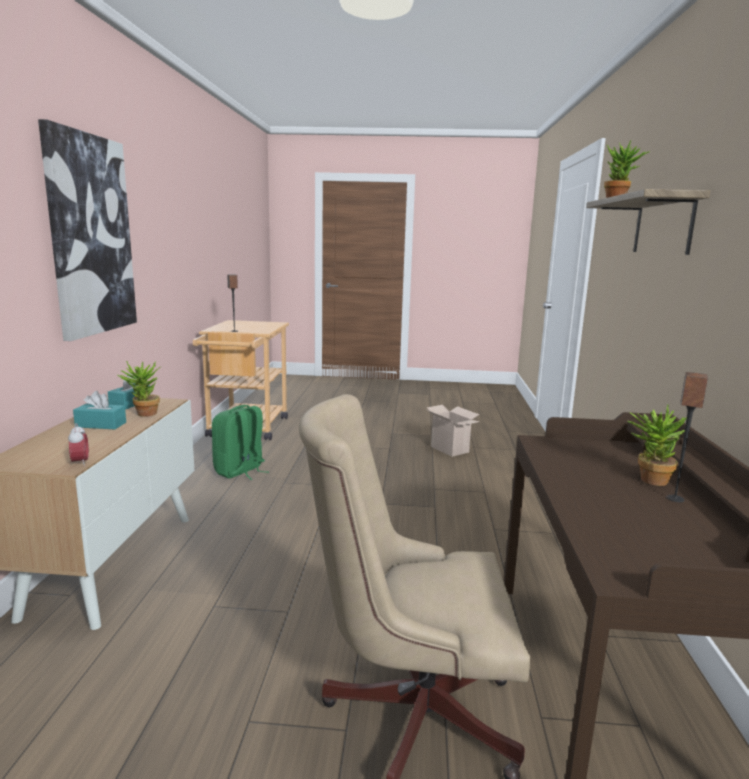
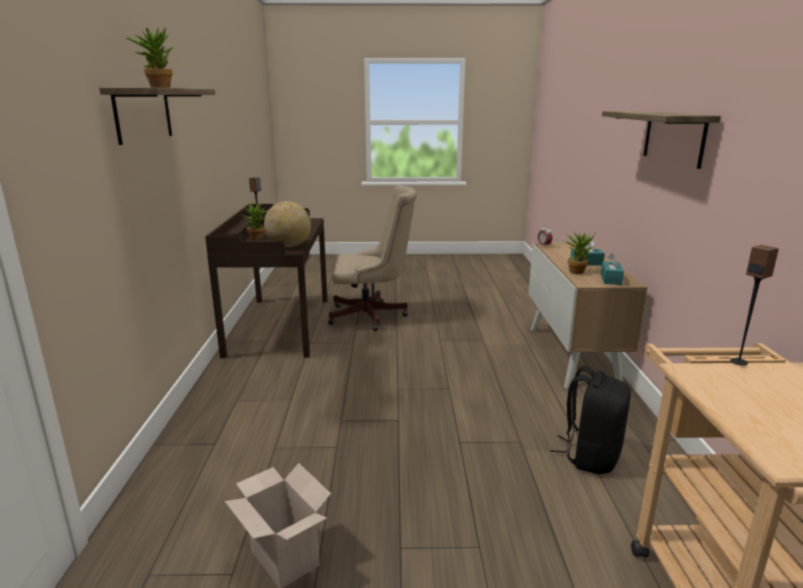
camera: 175 degrees right, 5 degrees up
picture [38,119,137,341] -> shelf [602,111,721,169]
green backpack [212,405,269,480] -> black backpack [550,366,631,474]
none -> globe [264,201,311,248]

